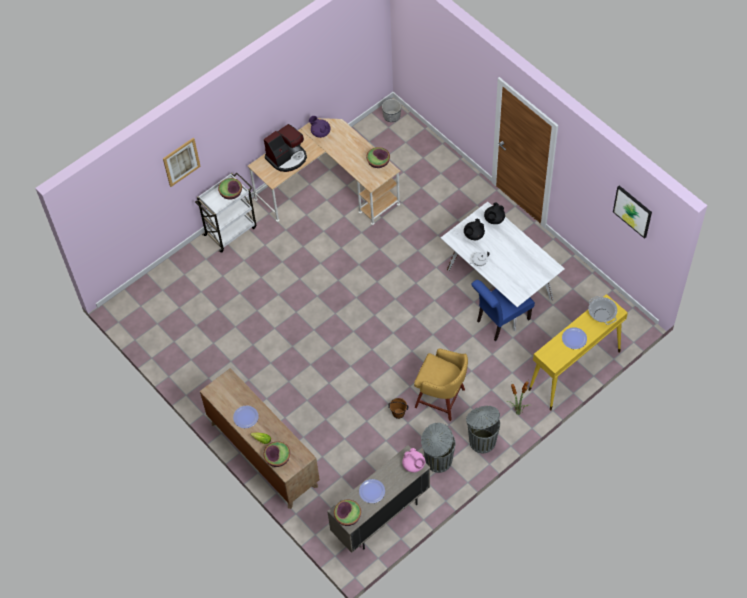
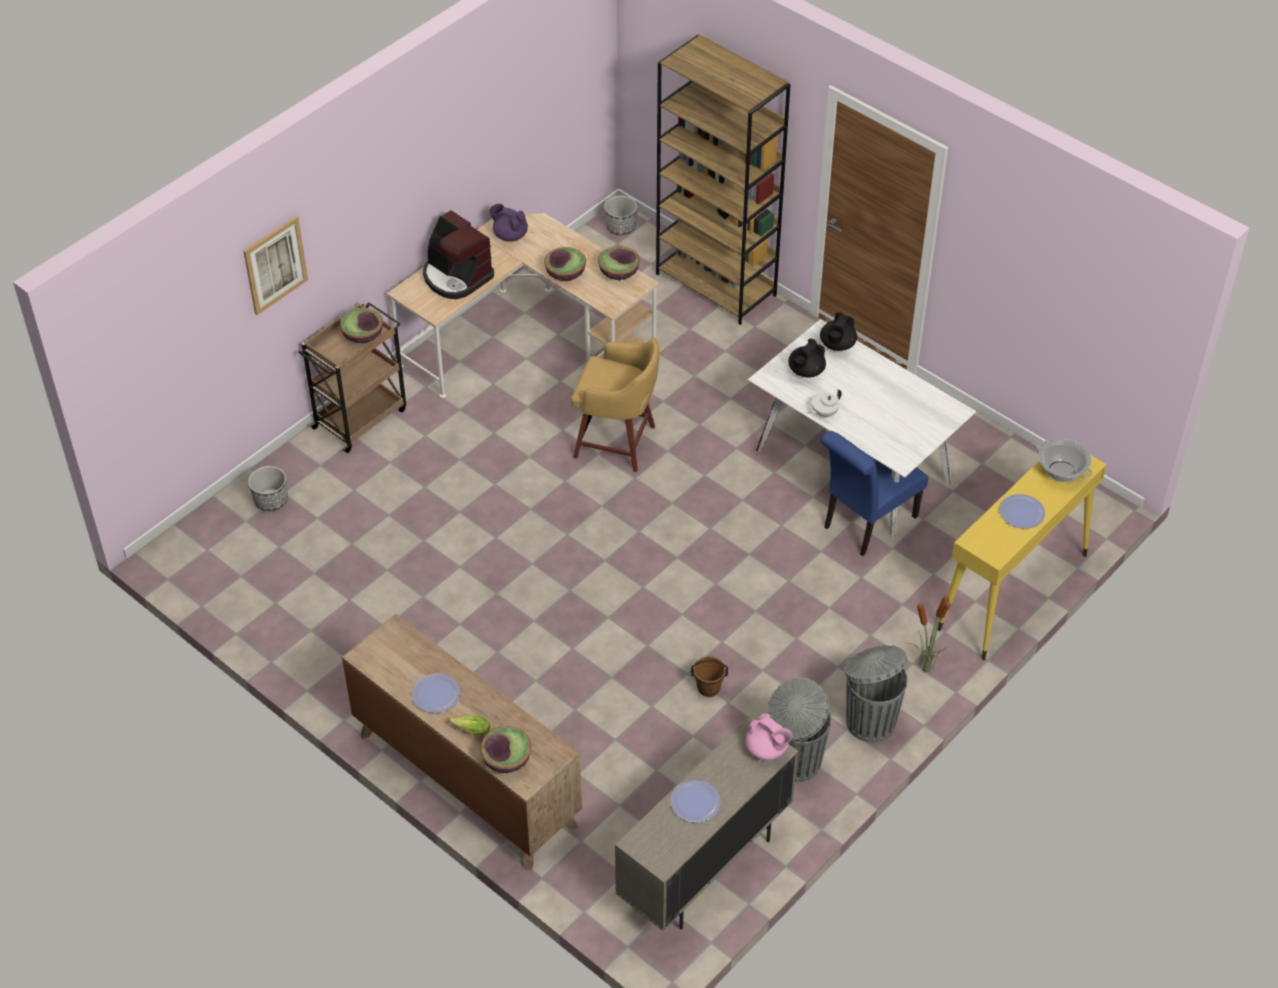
camera: 10 degrees left, 10 degrees down
white cart [195,172,256,253] -> brown cart [298,302,406,453]
coffee machine [264,124,307,172] -> coffee machine turned 90 degrees clockwise [423,210,494,299]
bowl [334,500,361,526] -> bowl moved to [544,247,586,281]
yellow stool [414,349,468,421] -> yellow stool moved to [571,338,659,472]
picture [613,185,652,239] -> none
none -> planter [248,466,288,511]
none -> brown bookcase [656,35,791,325]

